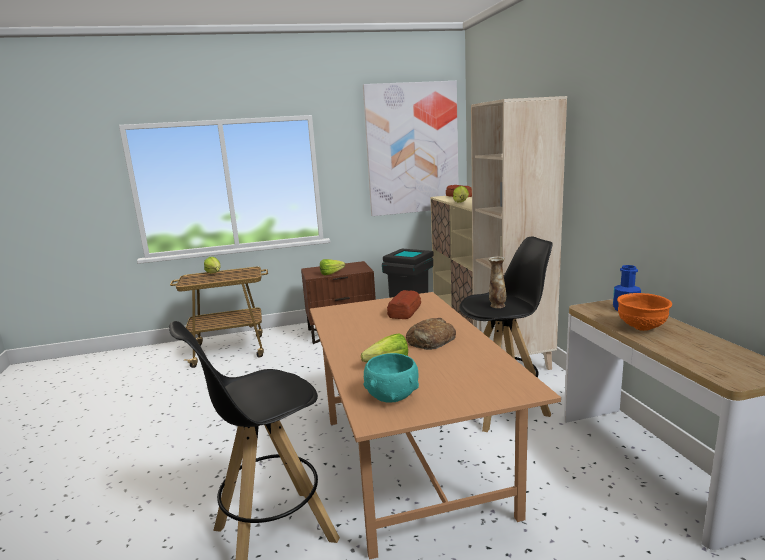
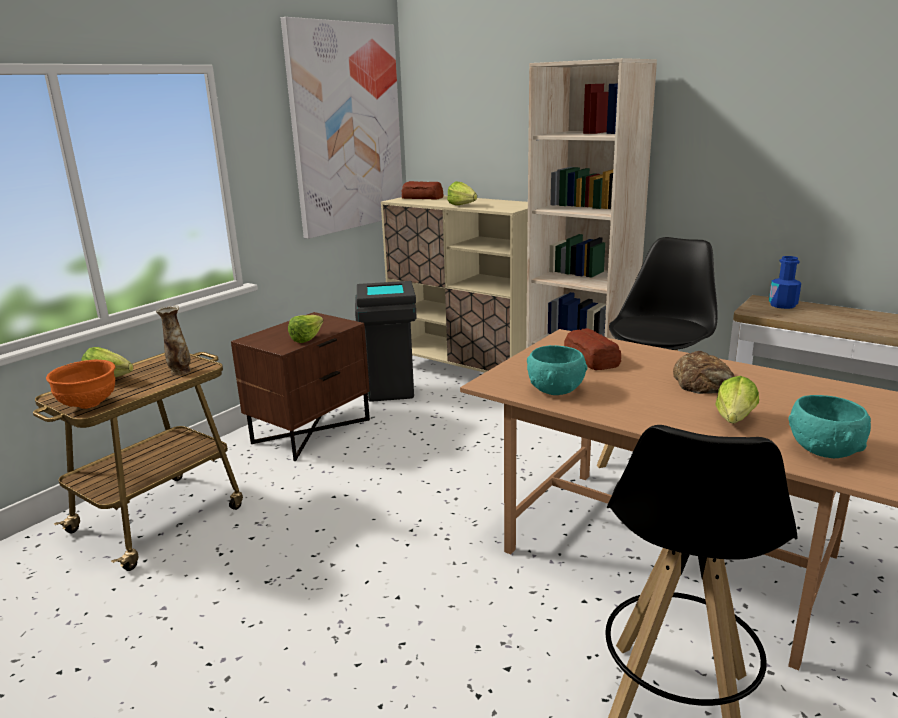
camera: 40 degrees left, 5 degrees up
vase [488,257,506,308] -> vase moved to [156,305,191,375]
orange bowl [617,293,672,331] -> orange bowl moved to [46,360,115,409]
none -> turquoise bowl [527,345,588,395]

